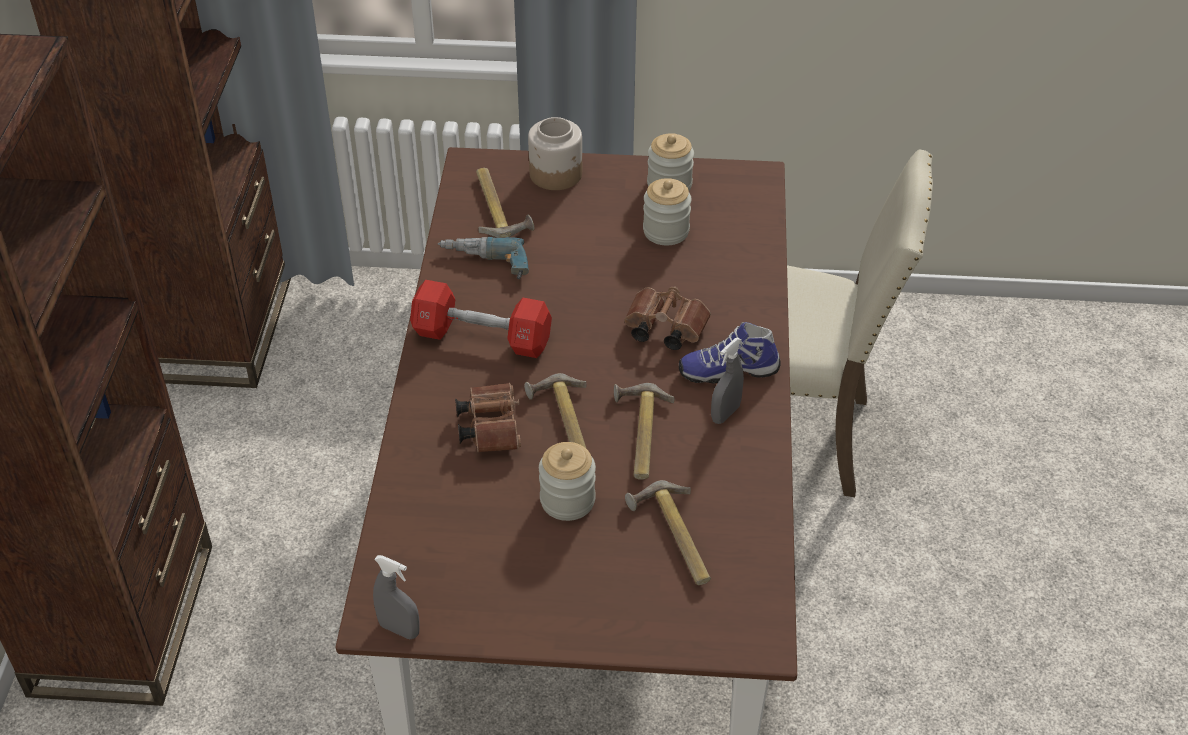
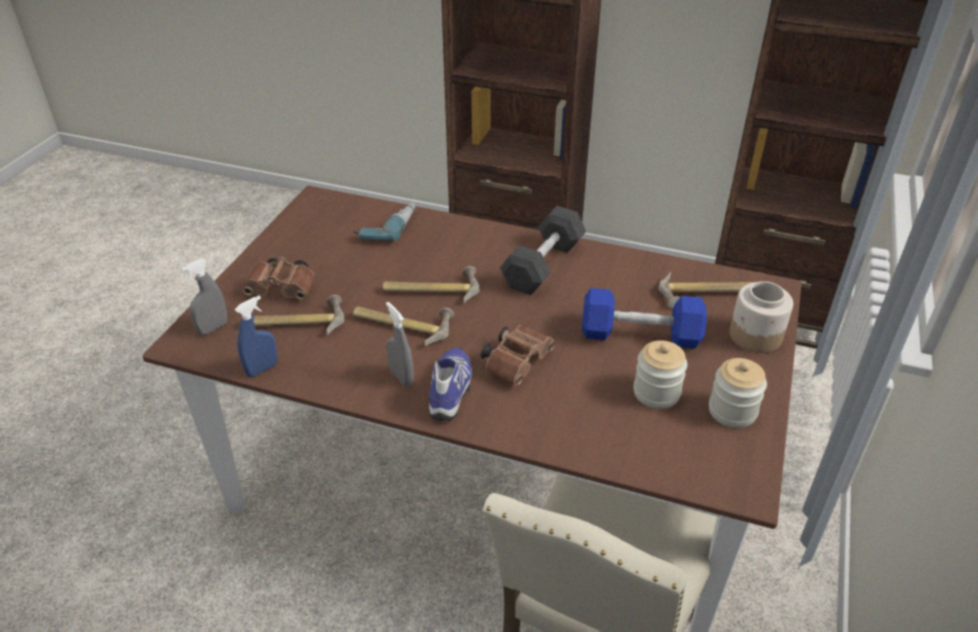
camera: 105 degrees right, 5 degrees down
grey spray bottle [373,555,420,639] -> grey spray bottle moved to [181,259,227,335]
red dumbbell [410,280,552,358] -> black dumbbell [500,206,586,295]
power drill [438,237,529,279] -> power drill moved to [353,201,416,241]
brown binoculars [455,383,521,453] -> brown binoculars moved to [242,257,315,300]
jar [539,442,596,521] -> none
none -> blue spray bottle [235,296,278,377]
none -> blue dumbbell [582,288,707,349]

